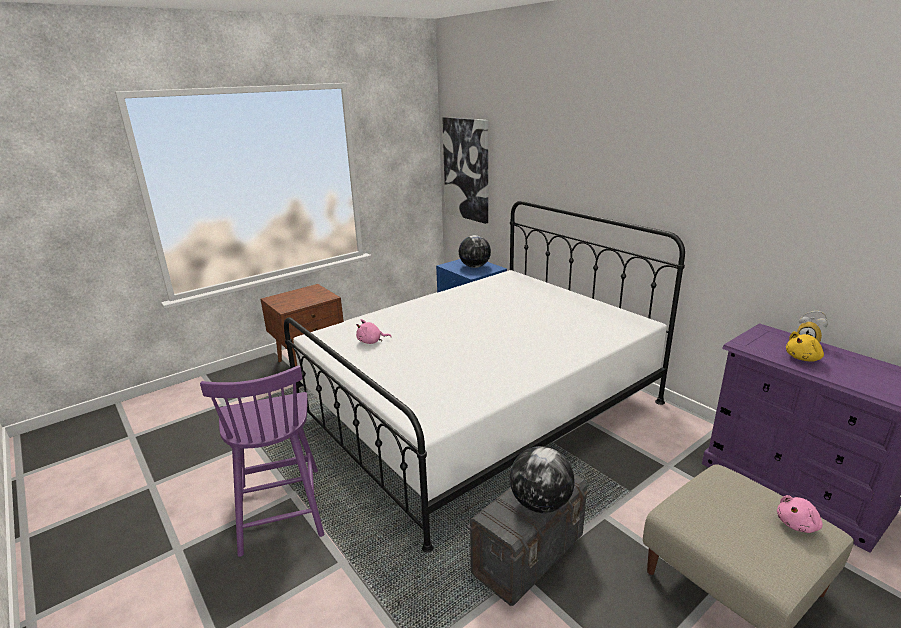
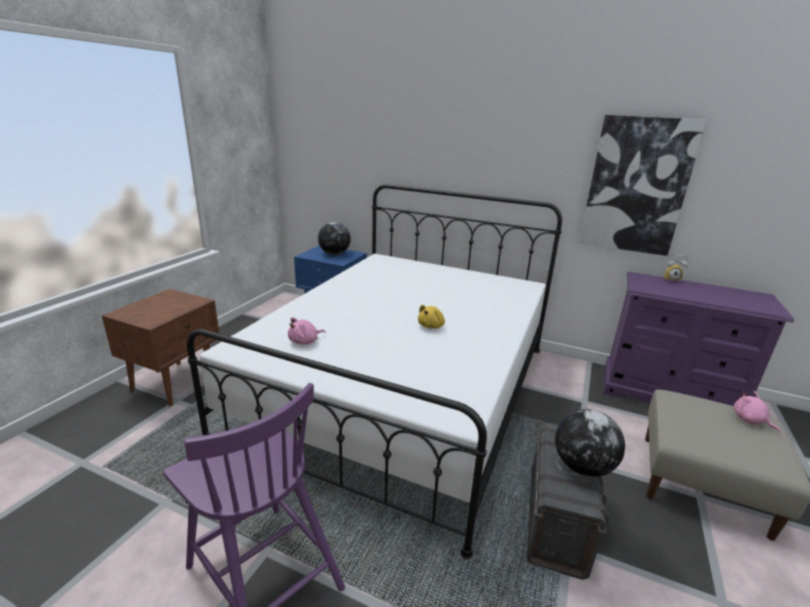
camera: 30 degrees left, 0 degrees up
picture [442,117,488,224] -> picture moved to [579,115,707,256]
pink plush toy [777,495,823,533] -> pink plush toy turned 120 degrees clockwise [734,391,780,433]
yellow plush toy [786,331,824,362] -> yellow plush toy moved to [418,305,445,329]

